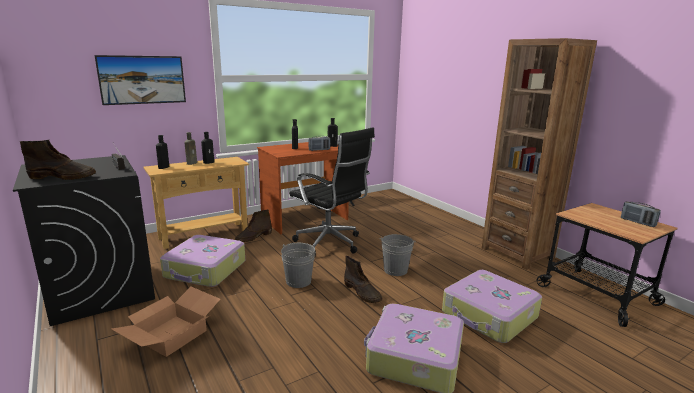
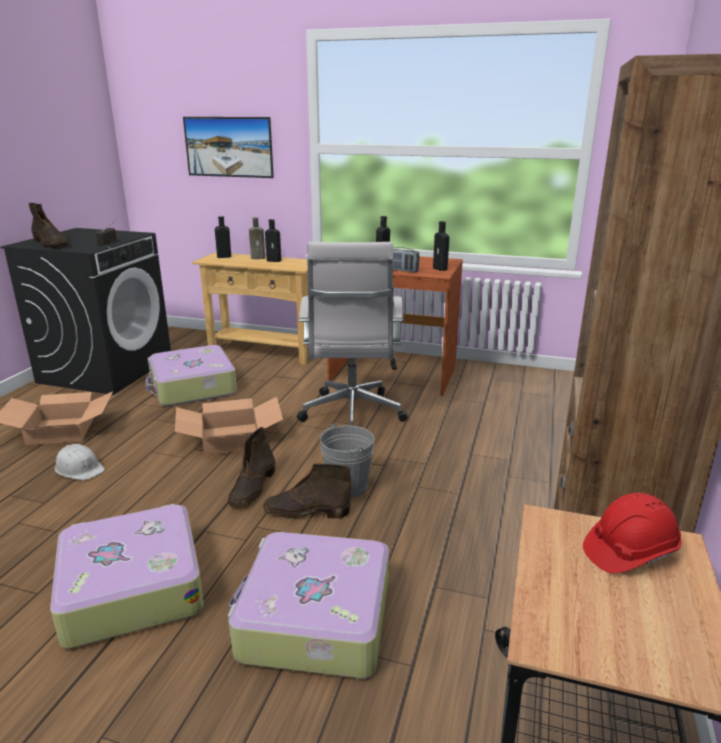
camera: 50 degrees right, 5 degrees up
brown boot [235,209,272,242] -> brown boot moved to [263,464,351,519]
grey bucket [281,243,316,288] -> cardboard box [175,397,283,455]
black office chair [289,128,375,256] -> white office chair [297,242,408,426]
radio [621,201,661,227] -> none
none -> white hard hat [54,444,105,480]
none -> red hard hat [583,493,682,573]

